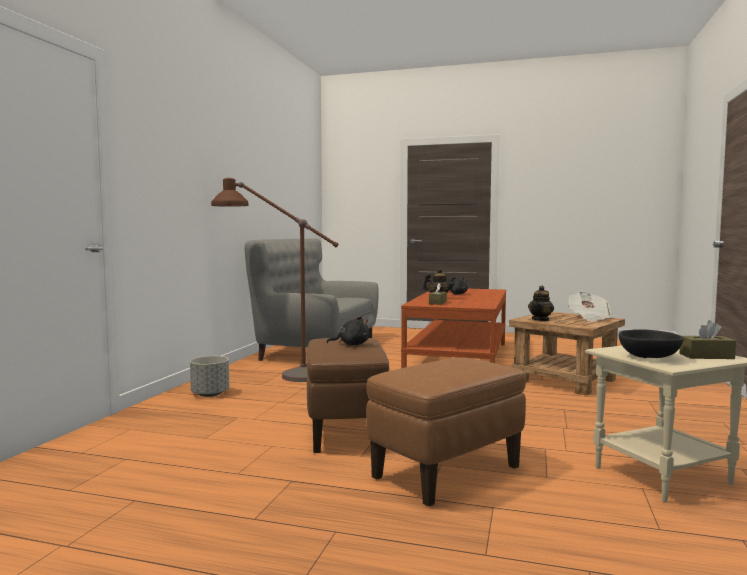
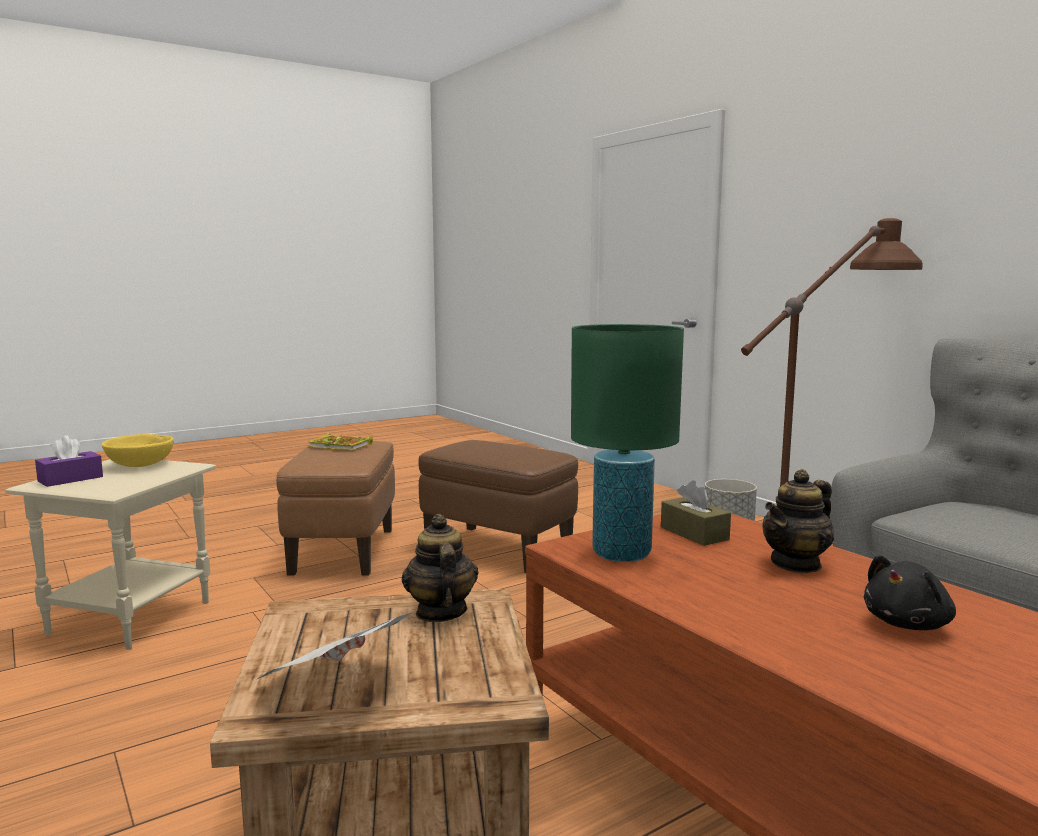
camera: 130 degrees right, 5 degrees up
black plush toy [327,316,370,345] -> none
black bowl [619,329,684,358] -> yellow bowl [102,434,174,467]
brown tissue box [679,320,736,359] -> purple tissue box [35,435,103,487]
none -> book [308,433,373,451]
none -> green table lamp [571,324,684,562]

